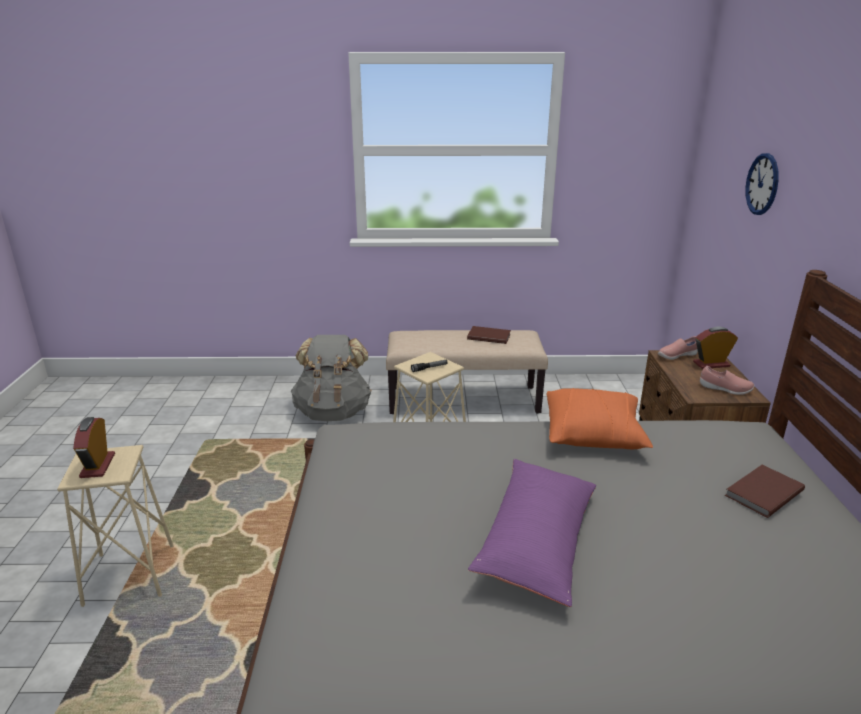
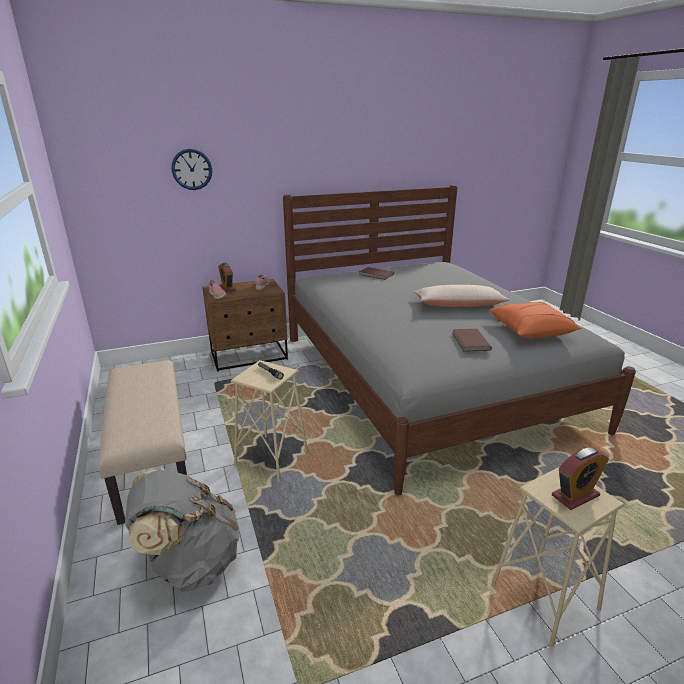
camera: 110 degrees left, 0 degrees up
brown book [467,326,511,344] -> brown book moved to [452,329,492,352]
purple pillow [468,459,596,607] -> beige pillow [414,285,510,307]
orange pillow [546,388,653,449] -> orange pillow moved to [488,302,582,338]

